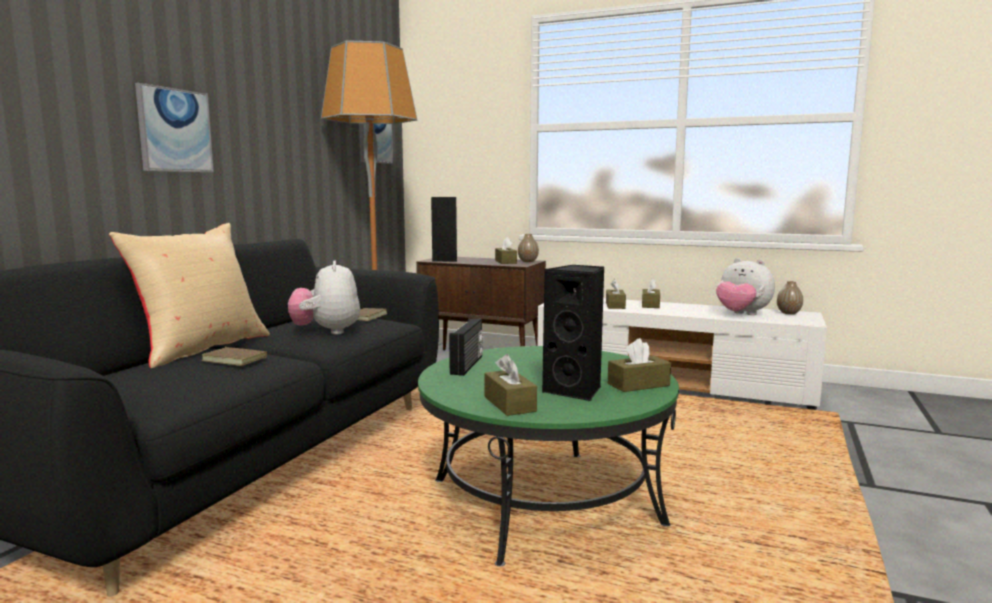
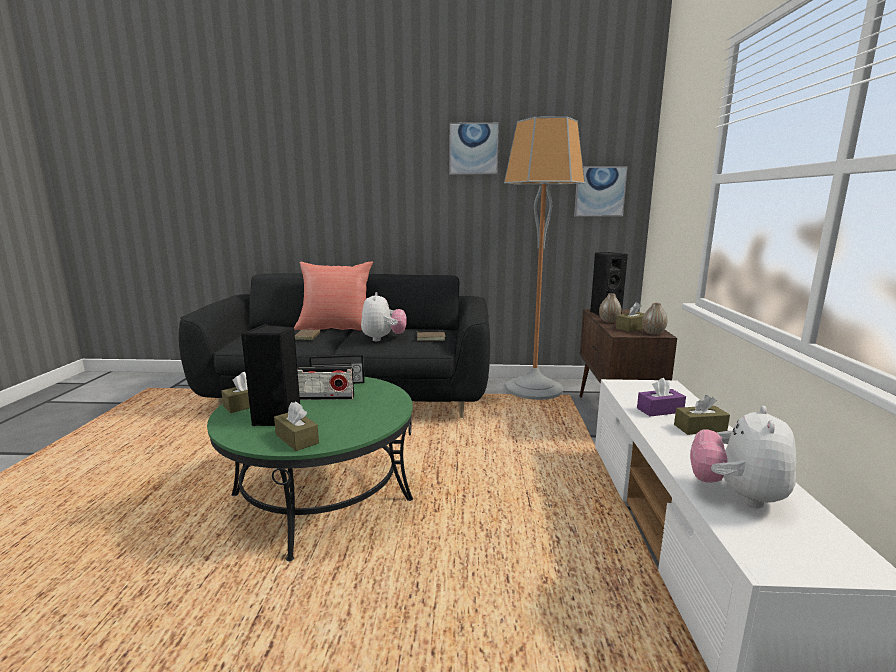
camera: 70 degrees right, 5 degrees up
beige pillow [109,223,270,368] -> red pillow [294,261,373,331]
picture [135,83,214,173] -> picture moved to [449,122,499,175]
plush toy [288,260,360,334] -> plush toy turned 120 degrees clockwise [361,292,407,341]
brown tissue box [606,279,626,309] -> purple tissue box [637,378,686,417]
vase [777,281,803,314] -> vase moved to [599,293,621,323]
none -> radio [297,367,354,400]

